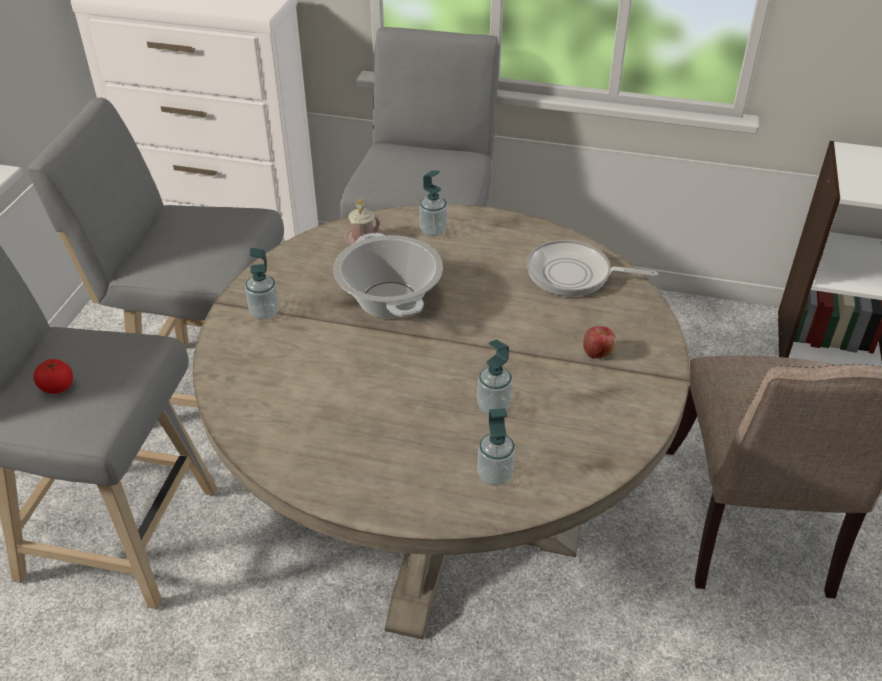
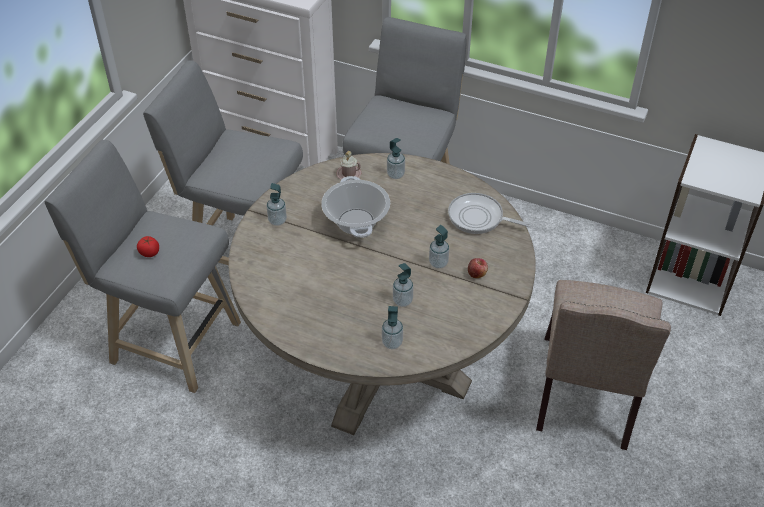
camera: 10 degrees right, 5 degrees up
none -> soap dispenser [429,225,449,269]

